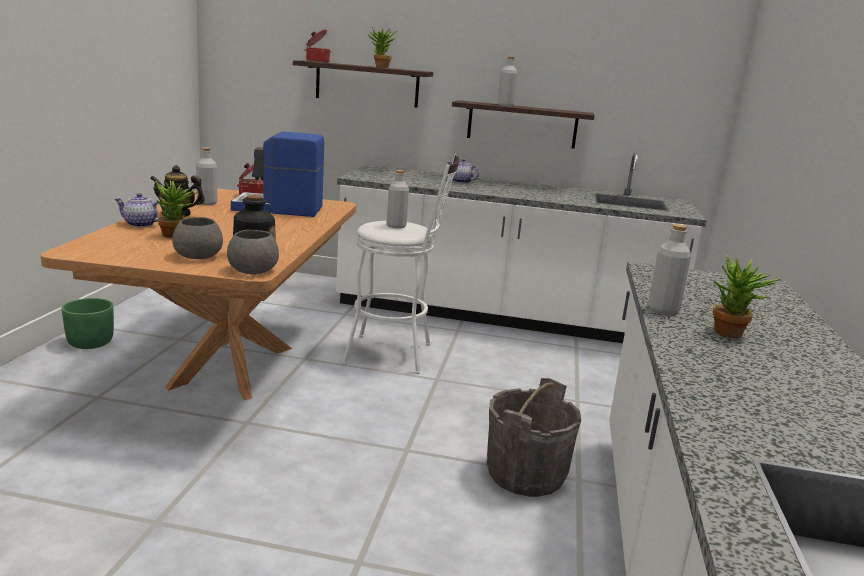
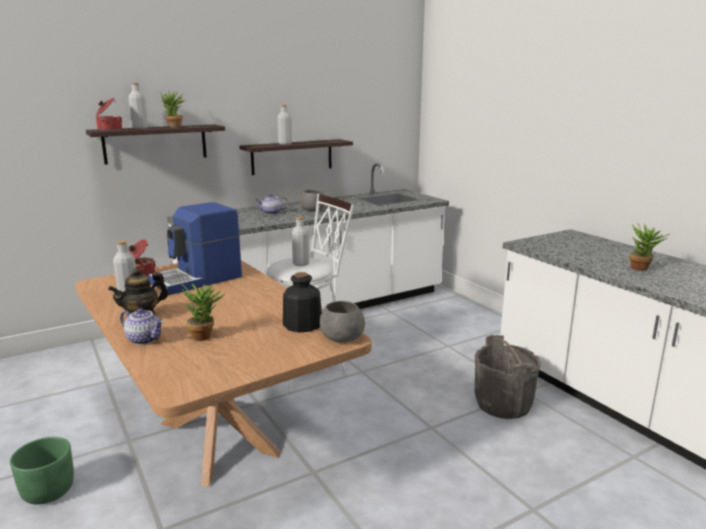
camera: 40 degrees left, 0 degrees up
teapot [115,193,166,227] -> teapot turned 120 degrees counterclockwise [120,308,164,345]
grey bowl [172,217,223,259] -> grey bowl moved to [300,190,325,211]
grey bottle [648,224,691,315] -> grey bottle moved to [128,83,148,129]

